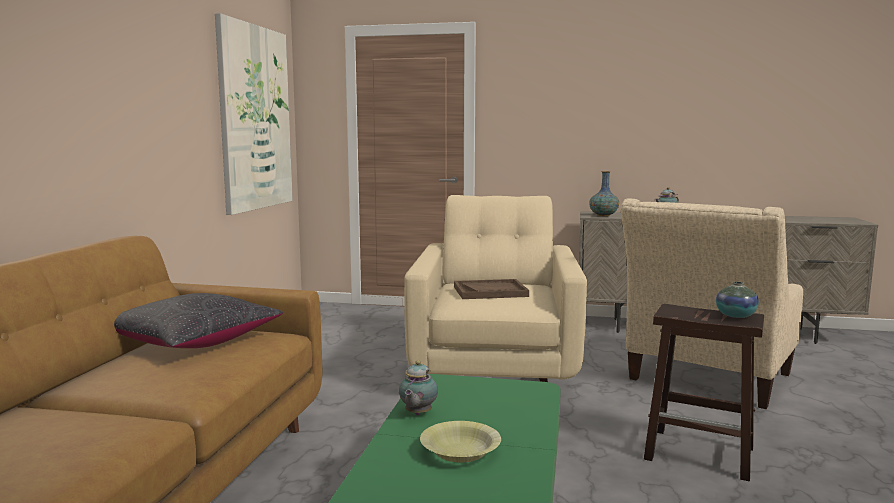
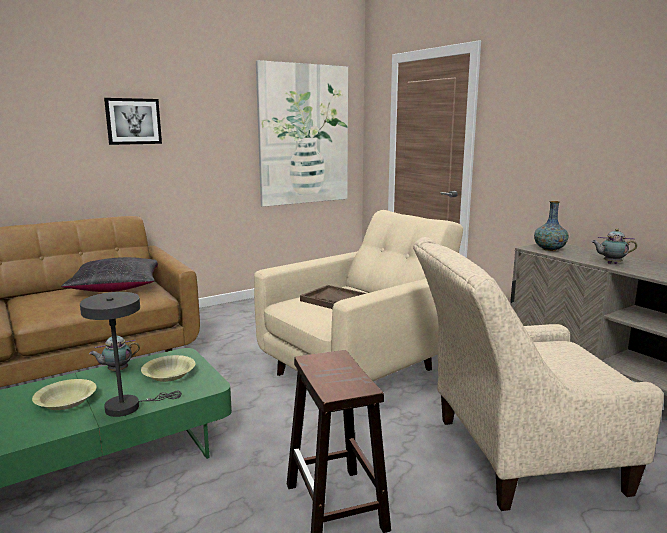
camera: 45 degrees right, 5 degrees up
vase [716,282,759,318] -> none
none -> grey table lamp [80,292,182,417]
none -> picture [104,98,162,145]
none -> yellow bowl [141,355,195,382]

